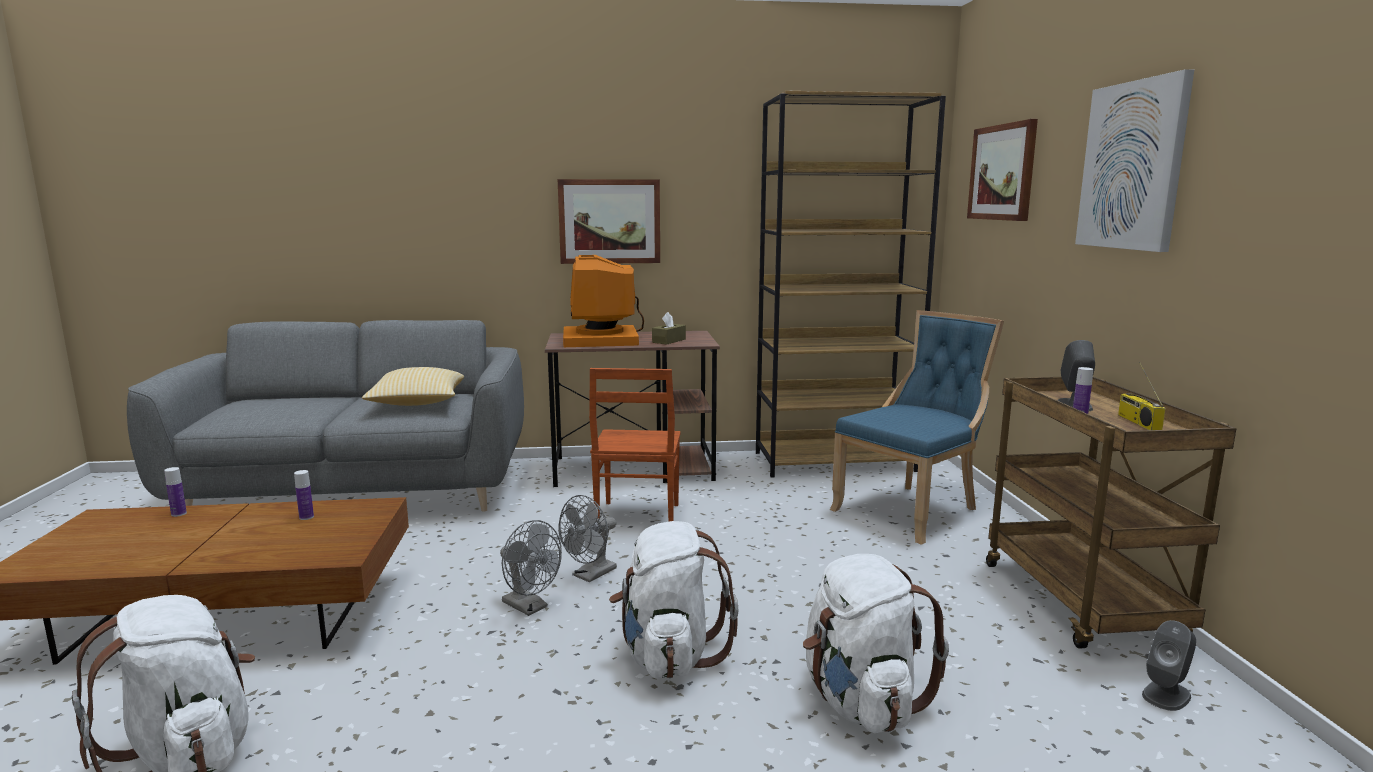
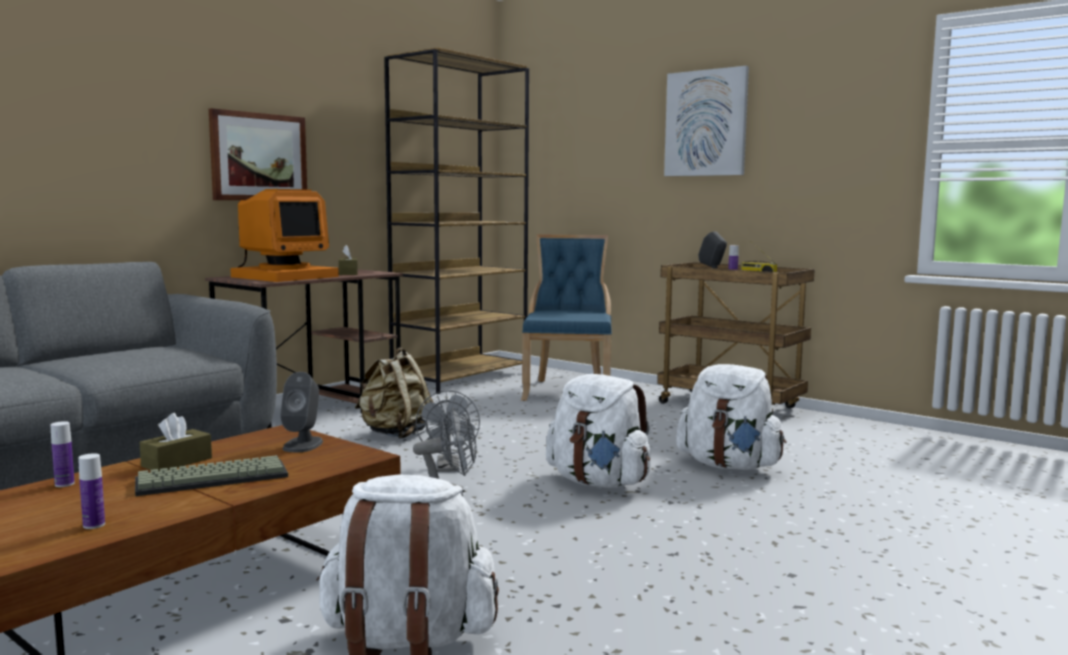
camera: 45 degrees left, 5 degrees down
bottle [294,470,314,520] -> bottle moved to [78,453,105,529]
pillow [362,367,464,406] -> none
monitor [563,255,644,347] -> monitor turned 90 degrees counterclockwise [230,189,339,282]
brown chair [589,368,681,522] -> beige backpack [355,347,434,438]
picture [967,119,1038,221] -> none
grey speaker [1142,620,1196,711] -> grey speaker moved to [280,372,323,452]
none -> keyboard [135,455,288,496]
none -> brown tissue box [139,413,212,472]

